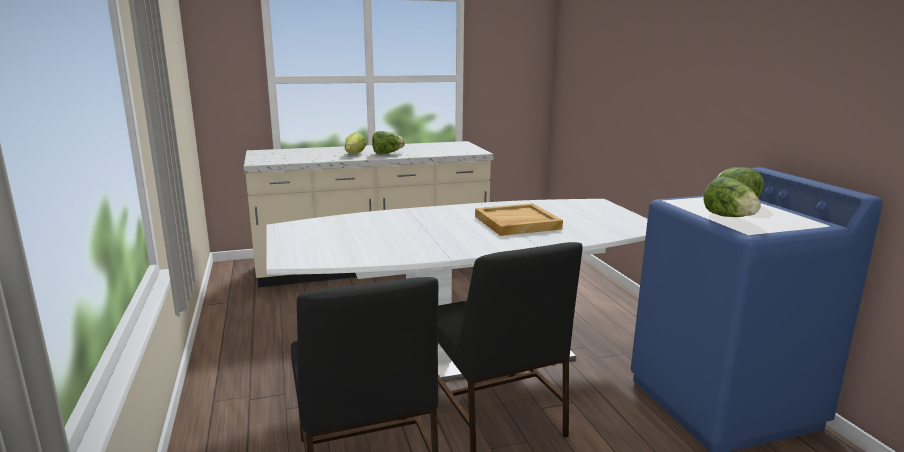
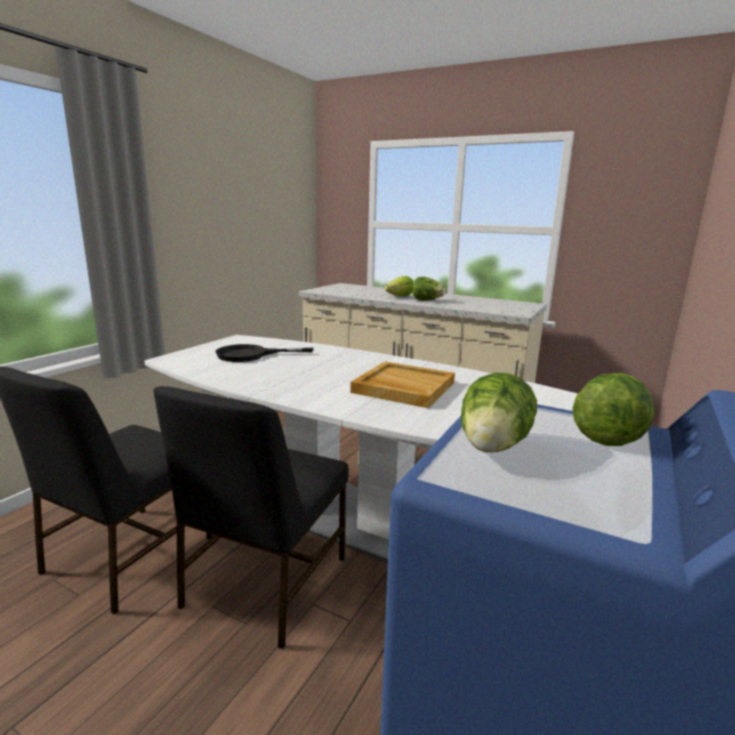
camera: 45 degrees right, 0 degrees up
none -> black frying pan [215,344,314,362]

